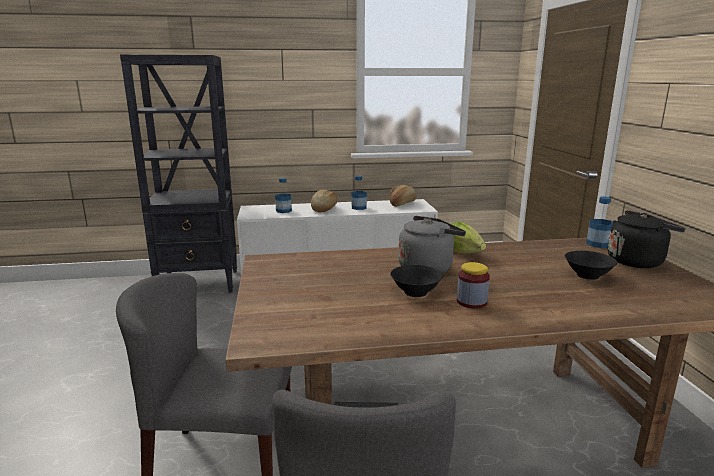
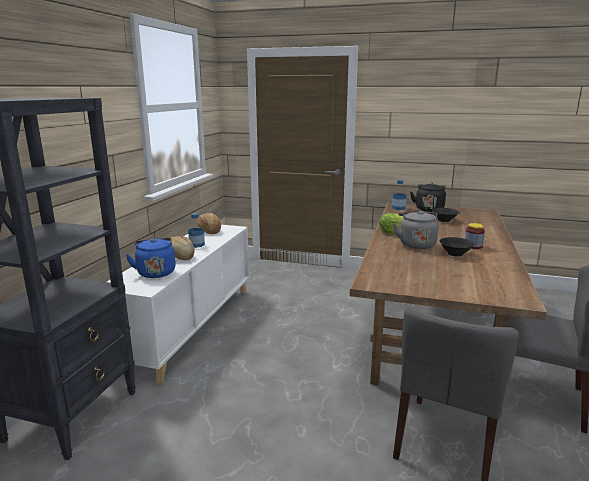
camera: 65 degrees left, 0 degrees up
bottle [275,178,292,213] -> blue kettle [125,238,175,278]

